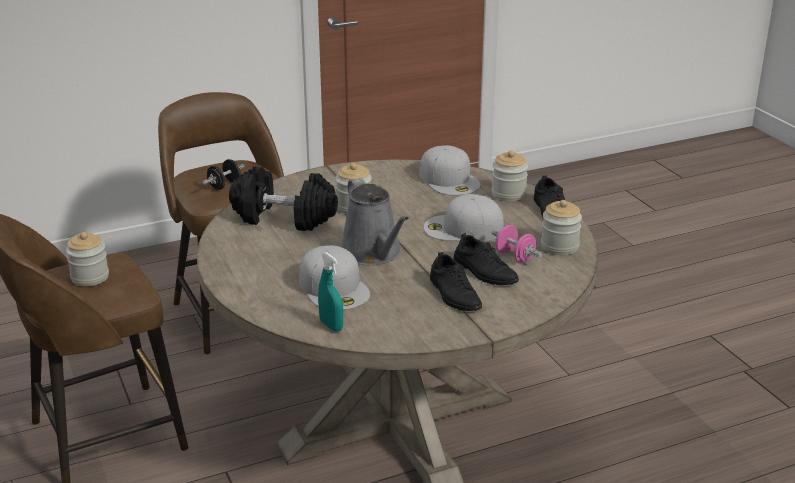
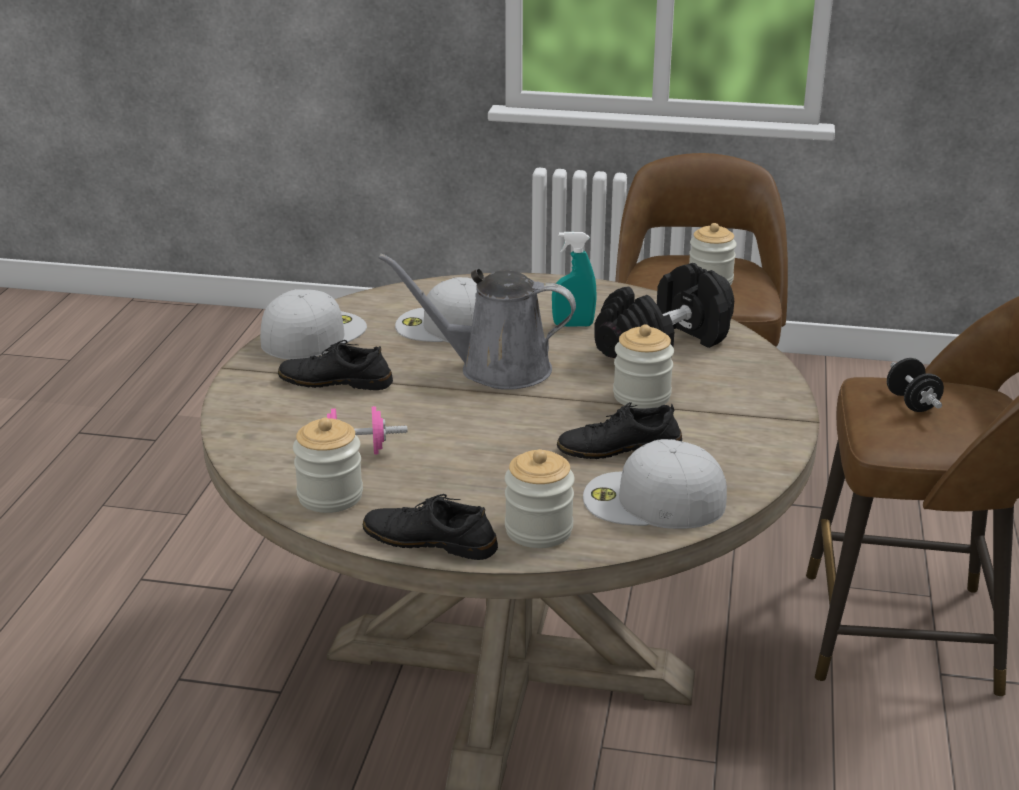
camera: 125 degrees right, 0 degrees up
turquoise spray bottle [318,252,343,332] -> turquoise spray bottle moved to [552,232,597,327]
white cap [423,194,504,241] -> white cap moved to [260,289,367,360]
black shoe [454,233,519,285] -> black shoe moved to [557,402,682,459]

